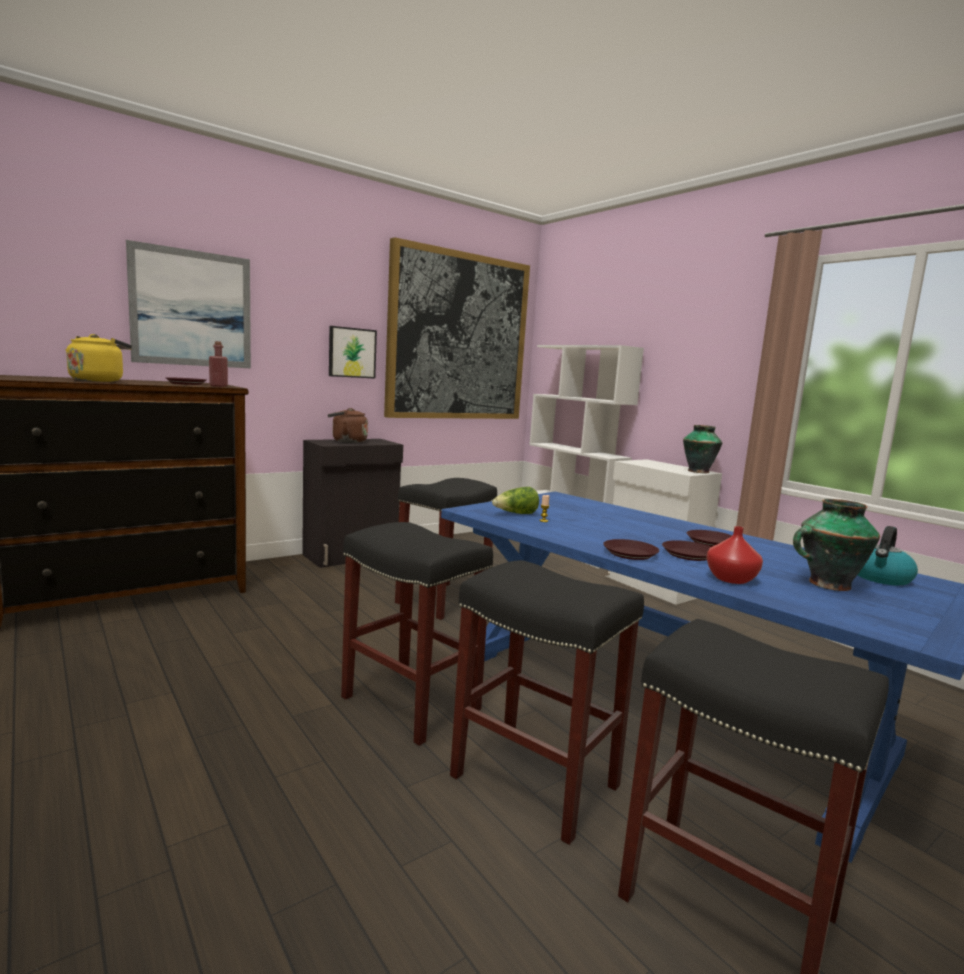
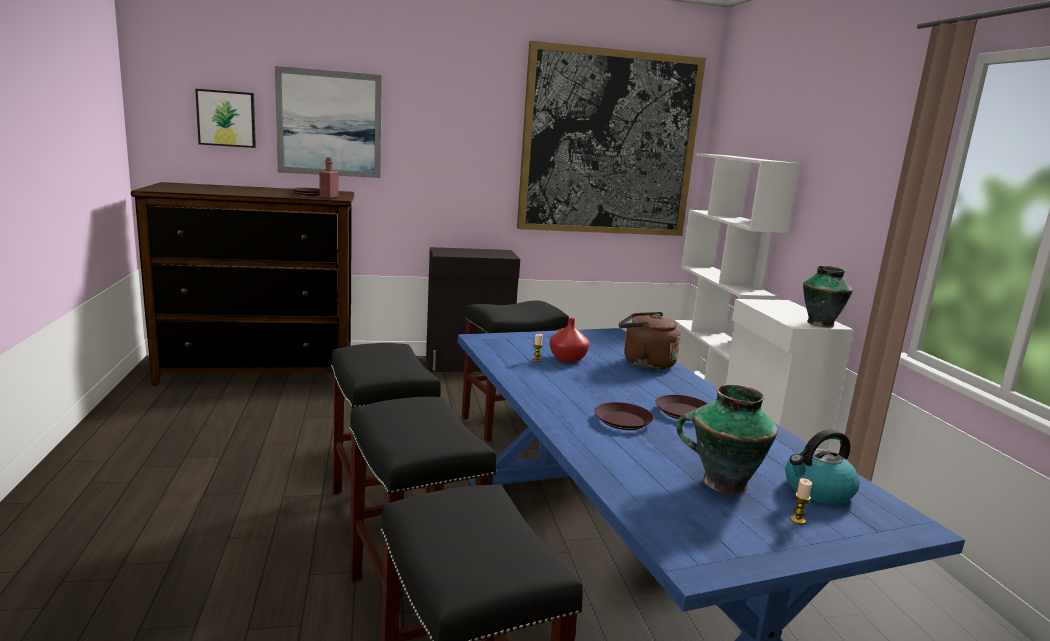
camera: 25 degrees right, 5 degrees up
yellow kettle [65,334,132,382] -> none
brown kettle [328,408,368,443] -> brown kettle moved to [619,312,681,370]
picture [329,326,377,379] -> picture moved to [195,89,256,148]
lettuce [492,487,539,514] -> none
brown plate [603,539,659,560] -> none
red vase [706,526,763,584] -> red vase moved to [549,318,590,362]
none -> candle [790,478,812,525]

